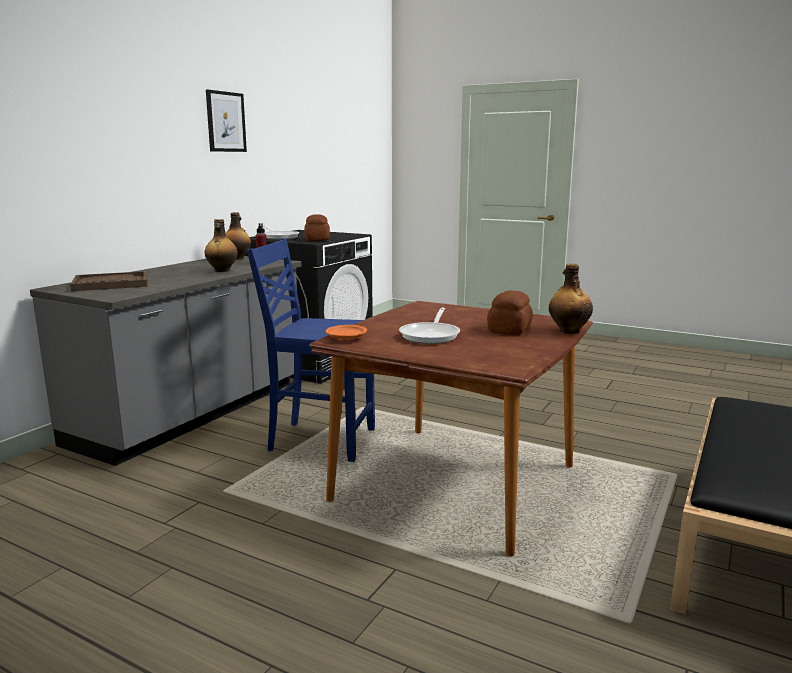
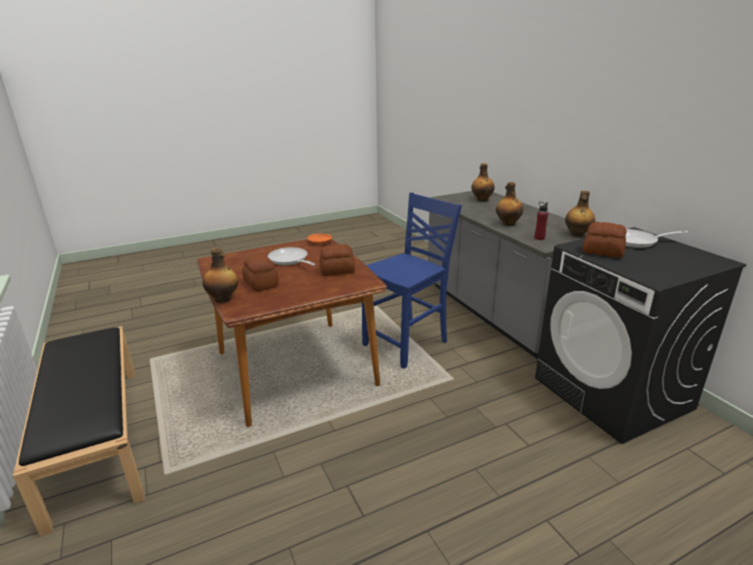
camera: 125 degrees right, 10 degrees up
brown tray [70,271,147,291] -> bottle [471,163,495,202]
picture [206,90,247,152] -> none
none -> bread [319,244,355,276]

